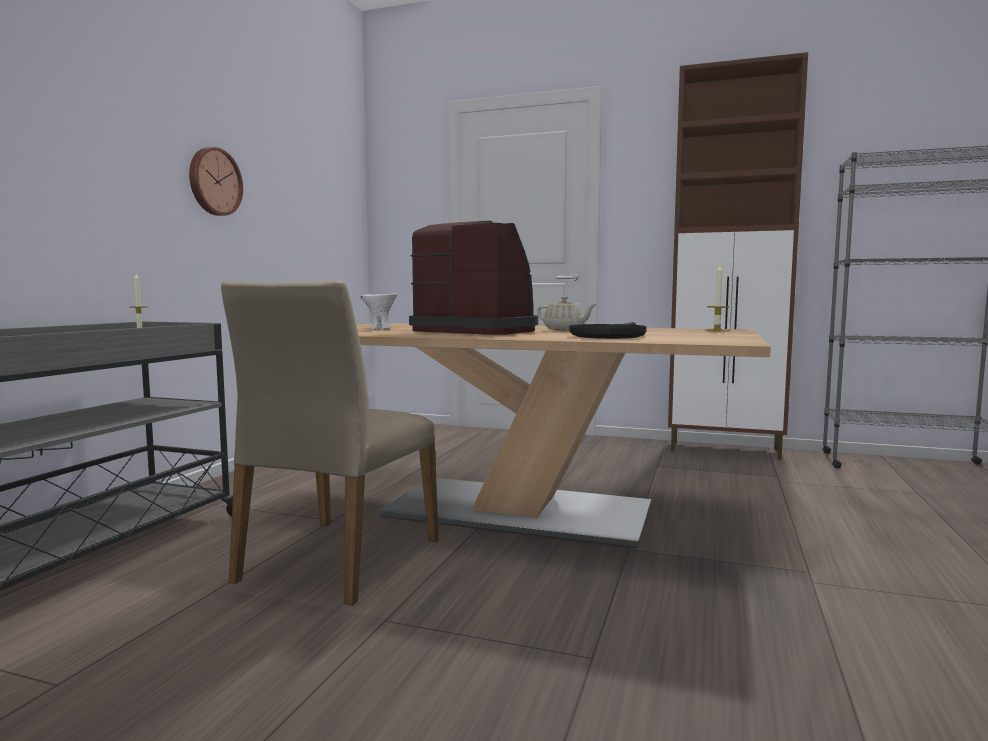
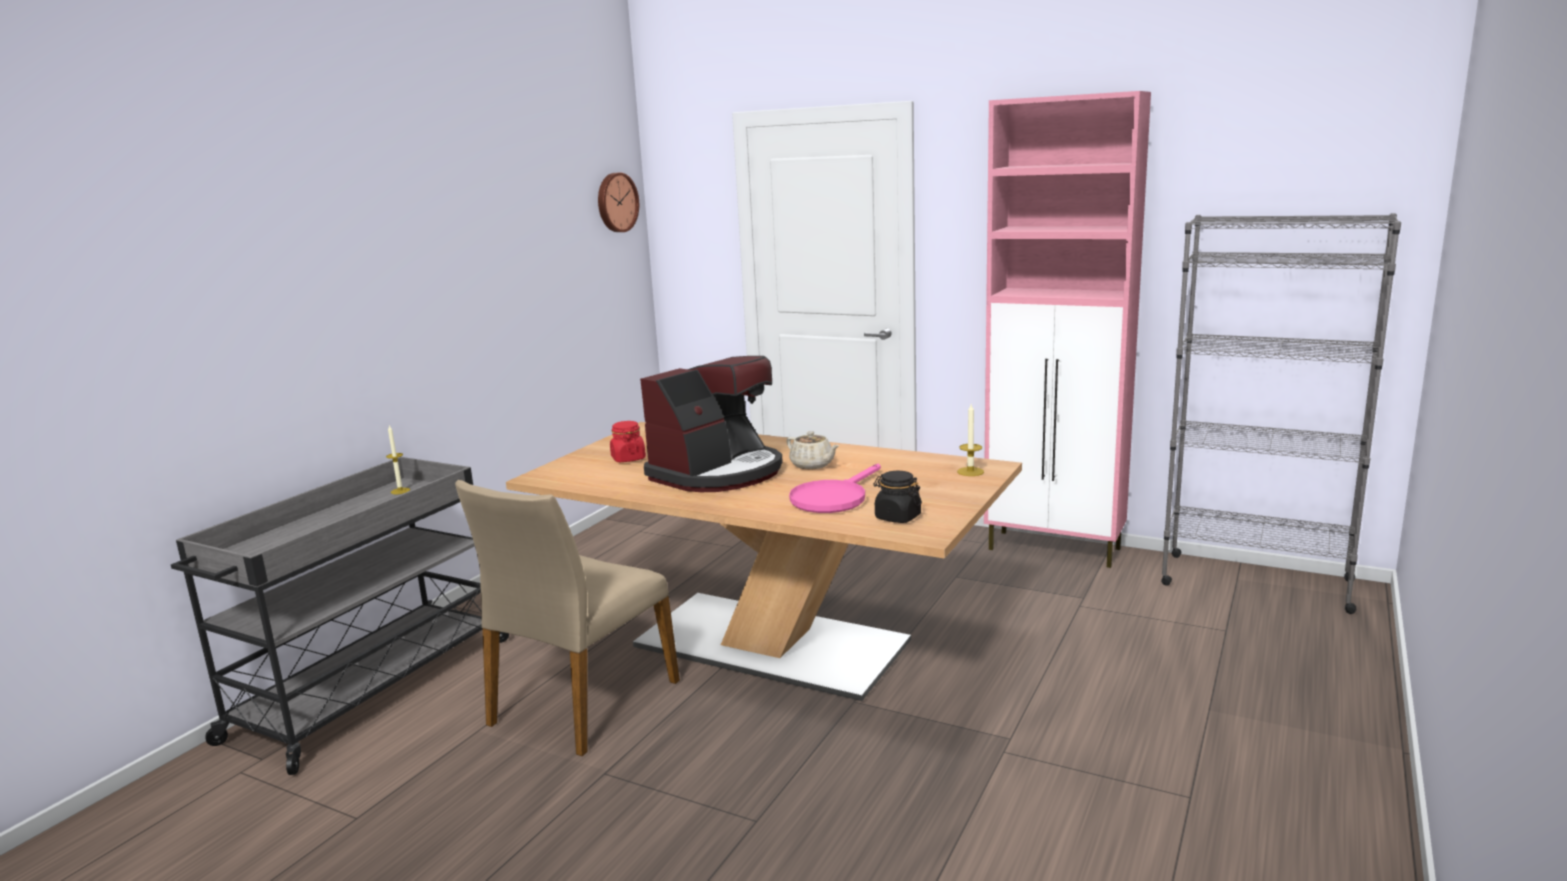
camera: 10 degrees right, 10 degrees up
wall clock [189,147,243,216] -> wall clock moved to [598,173,639,232]
white bowl [361,293,397,329] -> red jar [610,421,646,462]
coffee machine [409,221,538,335] -> coffee machine turned 90 degrees clockwise [640,356,783,492]
black frying pan [569,322,647,339] -> pink frying pan [789,464,881,513]
brown cabinet [668,52,808,460] -> pink cabinet [984,91,1151,568]
none -> black jar [873,471,922,523]

